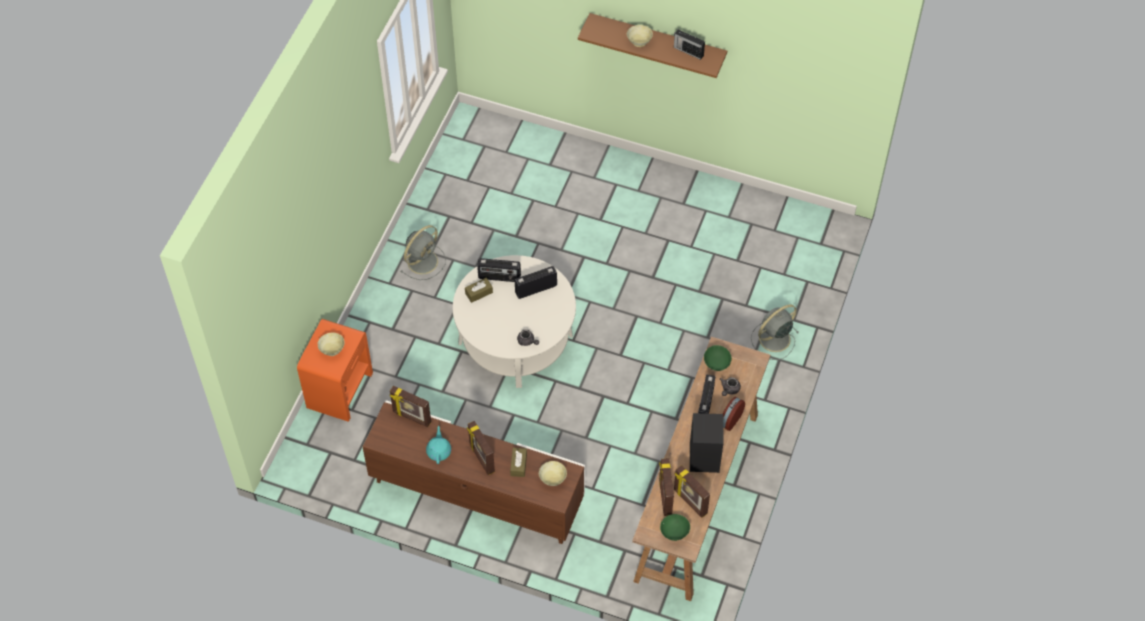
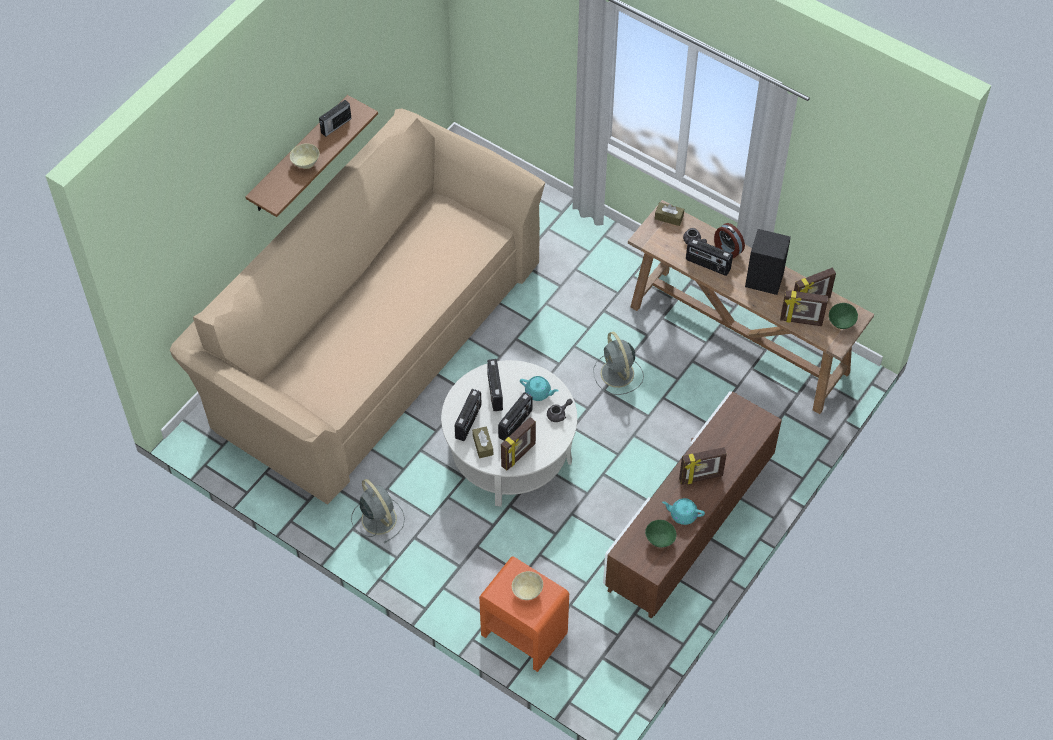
camera: 75 degrees left, 0 degrees up
picture frame [390,386,431,427] -> picture frame moved to [501,417,536,470]
brown tissue box [510,448,527,477] -> brown tissue box moved to [655,202,684,226]
beige bowl [539,461,567,486] -> none
green bowl [704,345,732,371] -> green bowl moved to [645,520,676,547]
grey fan [751,305,799,360] -> grey fan moved to [593,332,644,395]
none -> beige sofa [170,108,545,505]
none -> radio [498,392,533,441]
none -> turquoise teapot [520,376,559,401]

